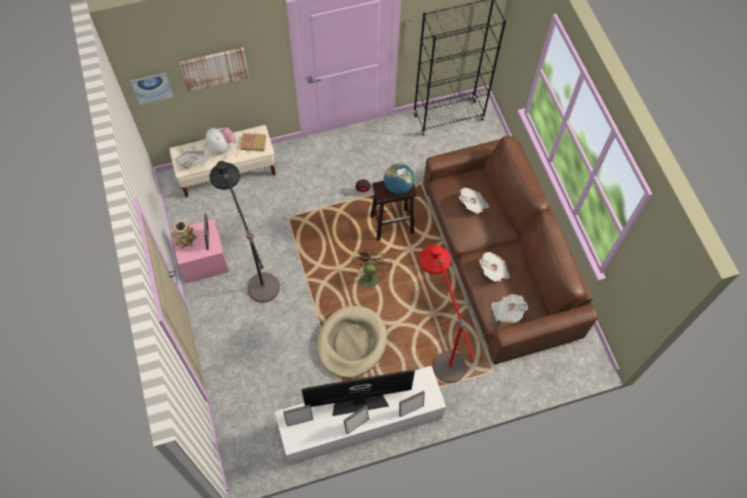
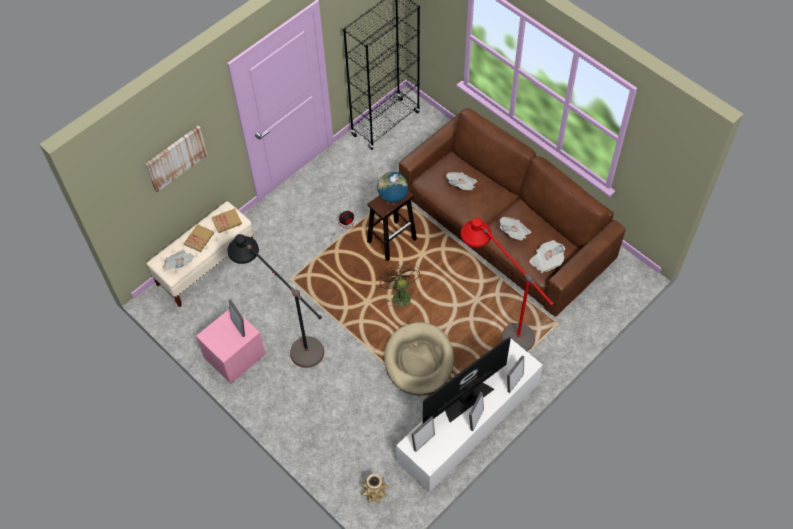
camera: 25 degrees left, 5 degrees down
picture [130,72,174,105] -> none
vase [170,220,197,249] -> vase moved to [362,473,388,503]
plush toy [206,127,236,155] -> book [184,224,214,252]

